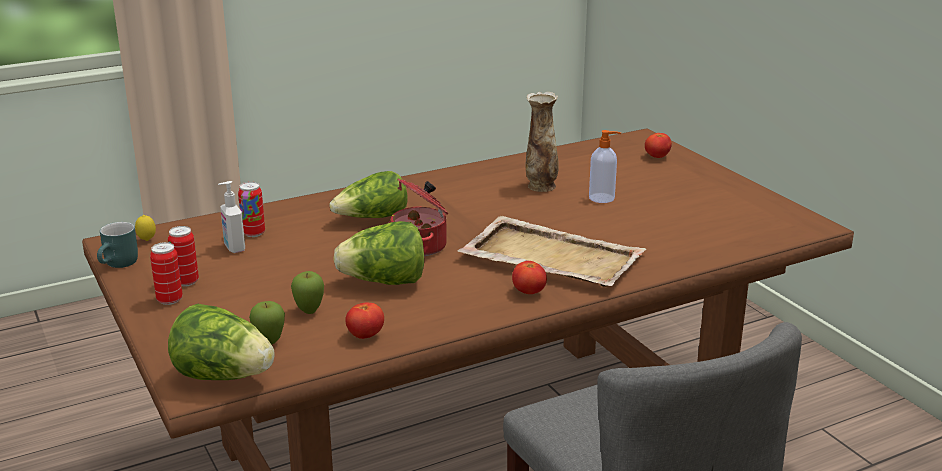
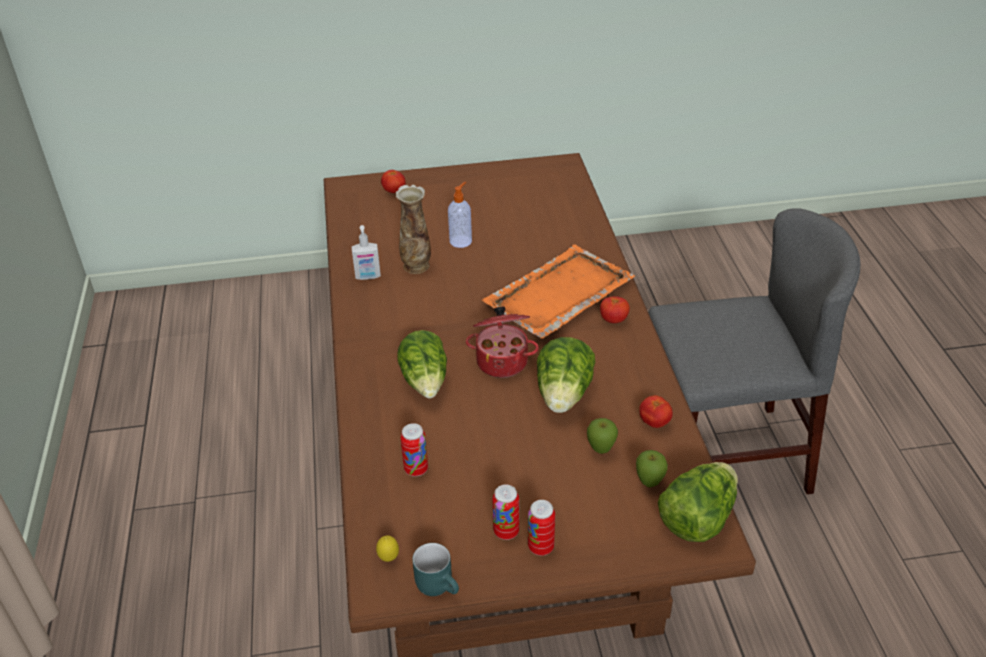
camera: 70 degrees left, 15 degrees up
soap dispenser [218,181,245,253] -> soap dispenser moved to [352,225,381,280]
beige tray [458,216,646,287] -> orange tray [481,245,635,339]

